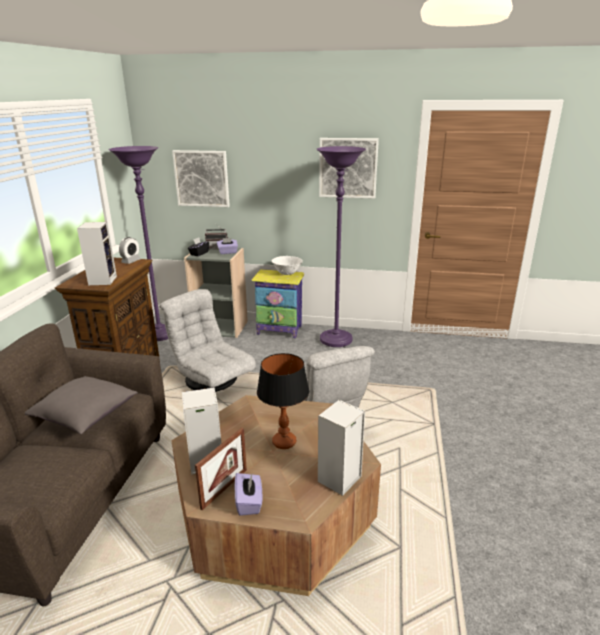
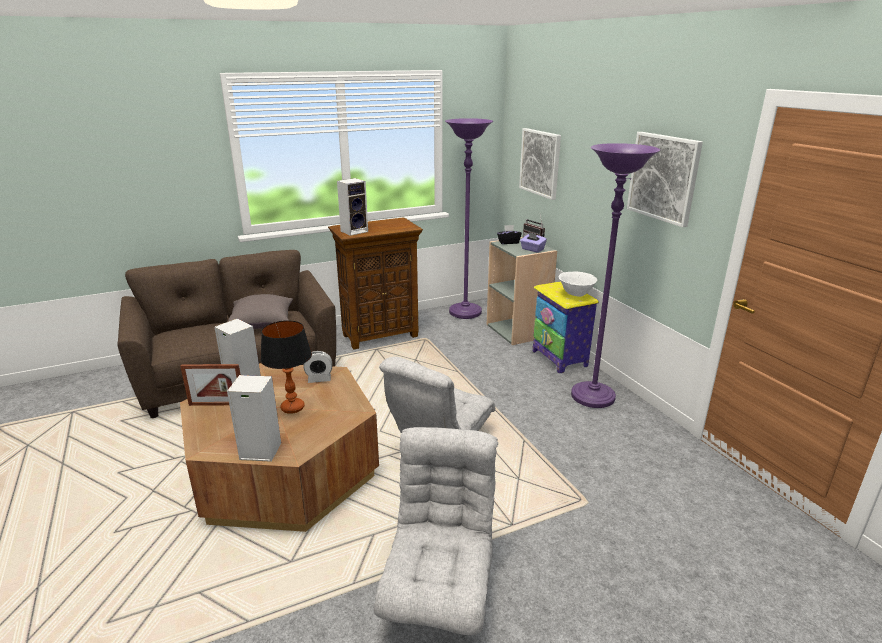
camera: 55 degrees right, 0 degrees up
alarm clock [119,237,141,264] -> alarm clock moved to [304,351,332,383]
grey armchair [159,289,256,392] -> grey armchair moved to [374,427,498,635]
purple tissue box [235,473,262,516] -> none

